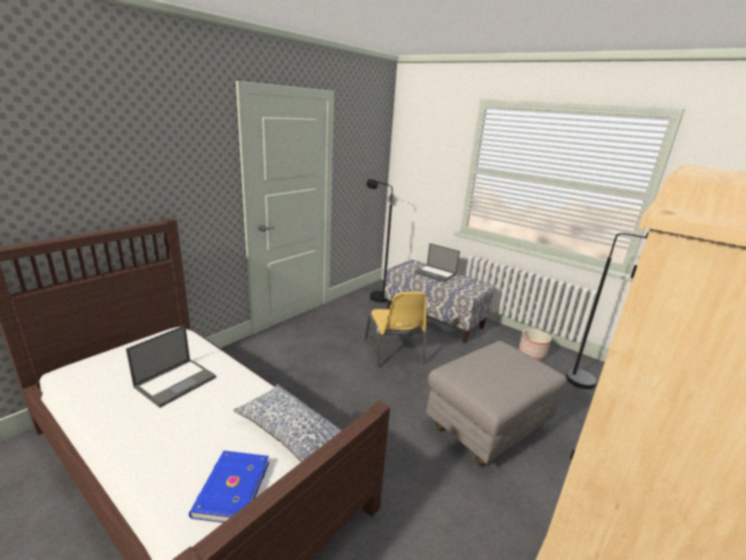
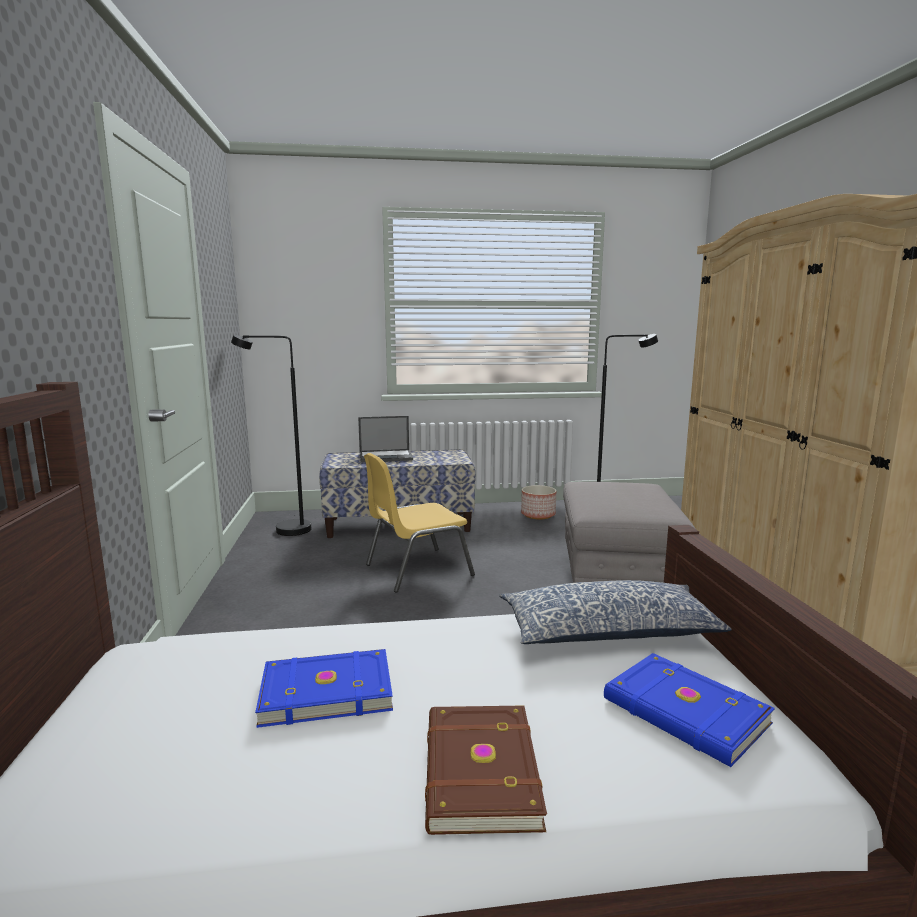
camera: 45 degrees left, 10 degrees down
laptop [126,325,216,408] -> blue book [255,649,393,728]
yellow chair [365,292,427,367] -> yellow chair turned 120 degrees clockwise [364,453,475,593]
none -> brown book [425,705,547,835]

